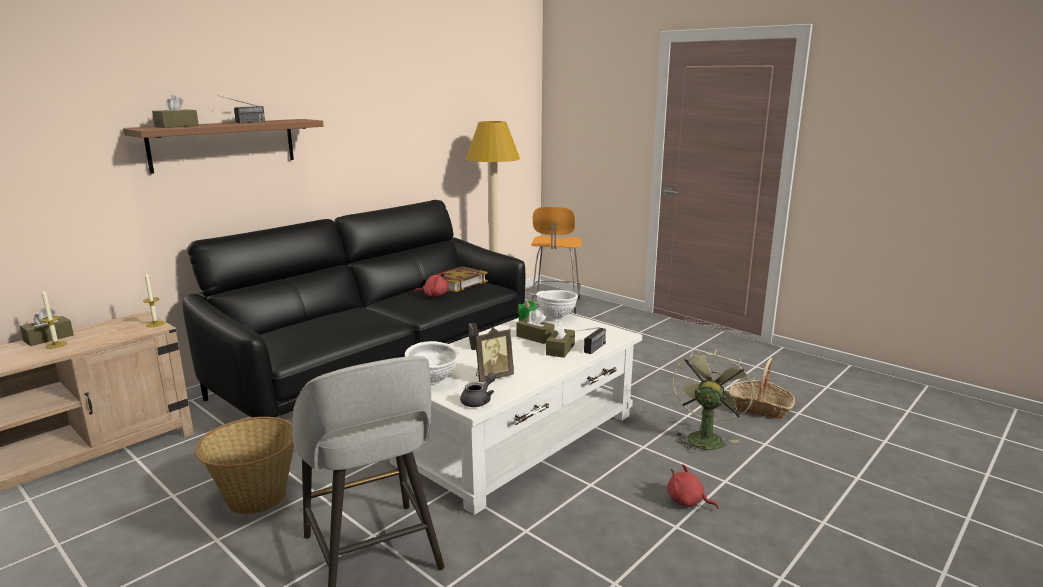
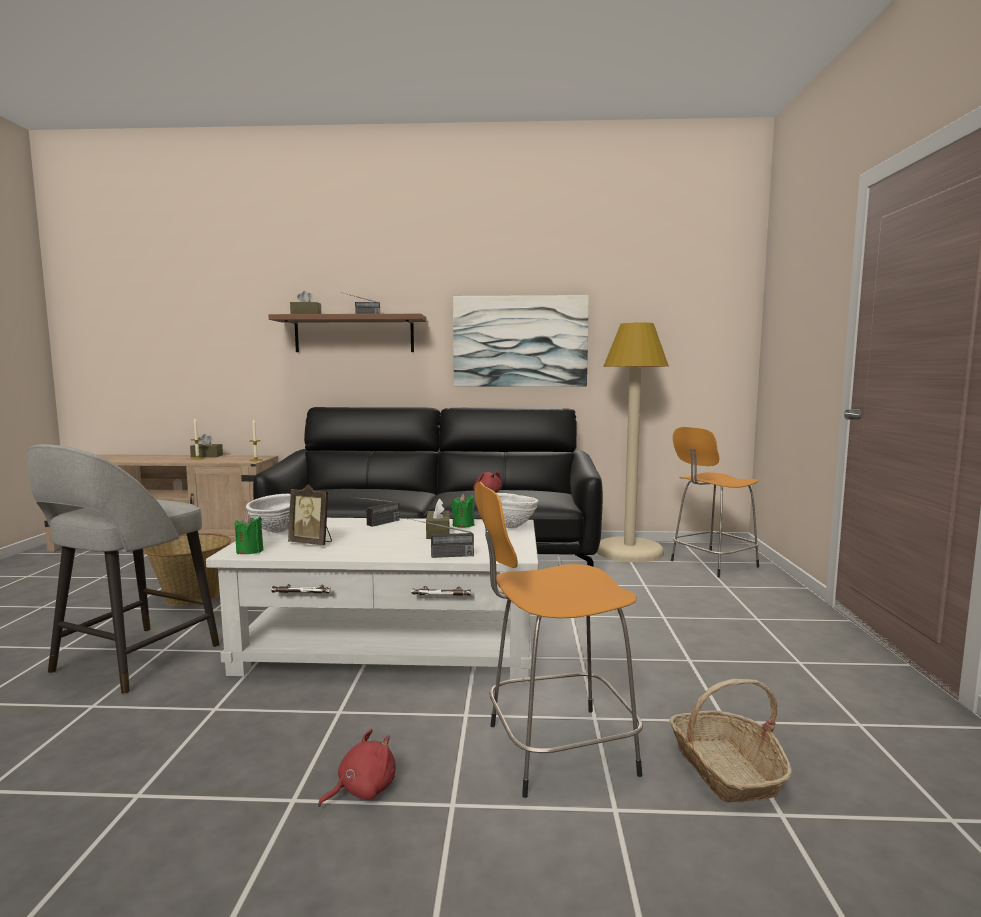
camera: 50 degrees right, 10 degrees down
book [430,266,488,292] -> none
grey teapot [460,372,496,407] -> green candle [235,514,263,554]
brown tissue box [546,321,575,358] -> none
red plush toy [667,464,719,509] -> red plush toy turned 60 degrees clockwise [318,729,396,807]
green fan [673,348,754,453] -> orange stool [475,482,643,798]
none -> picture [453,295,589,387]

